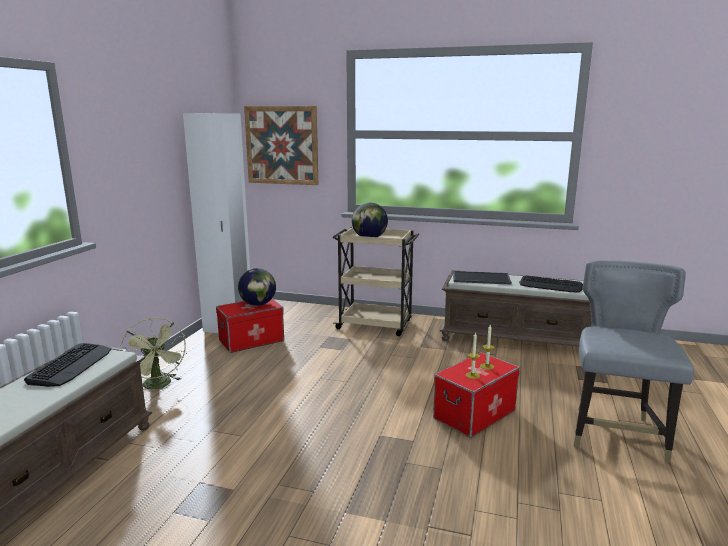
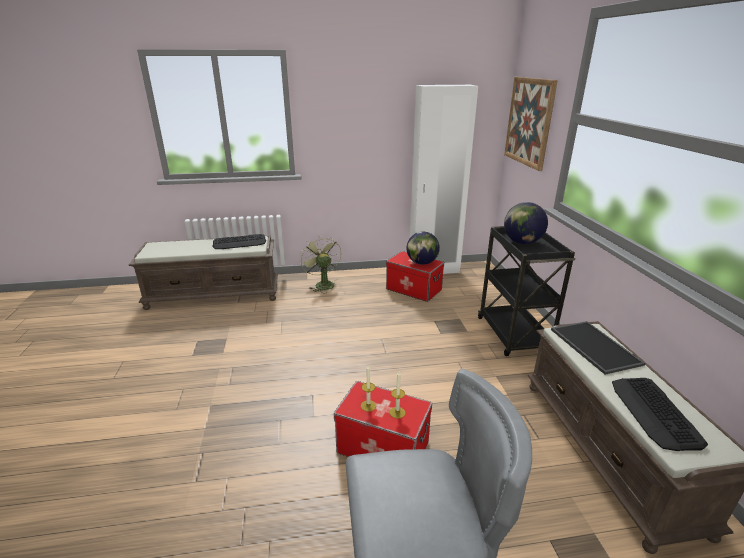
camera: 65 degrees right, 10 degrees up
green fan [121,318,187,389] -> green fan turned 120 degrees clockwise [300,237,341,293]
beige cart [332,226,420,336] -> black cart [478,226,575,356]

